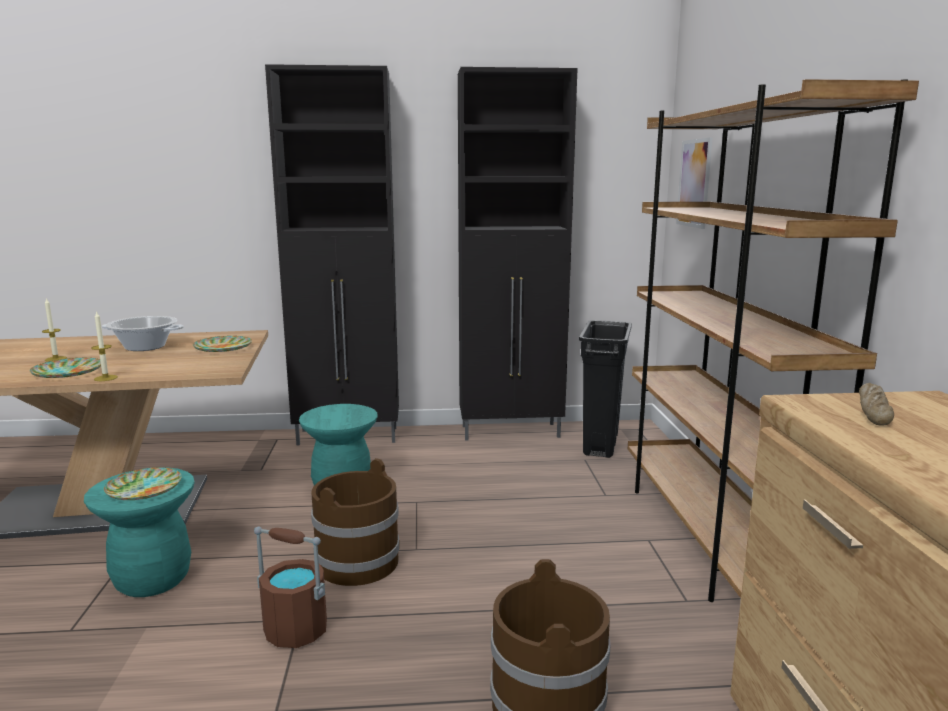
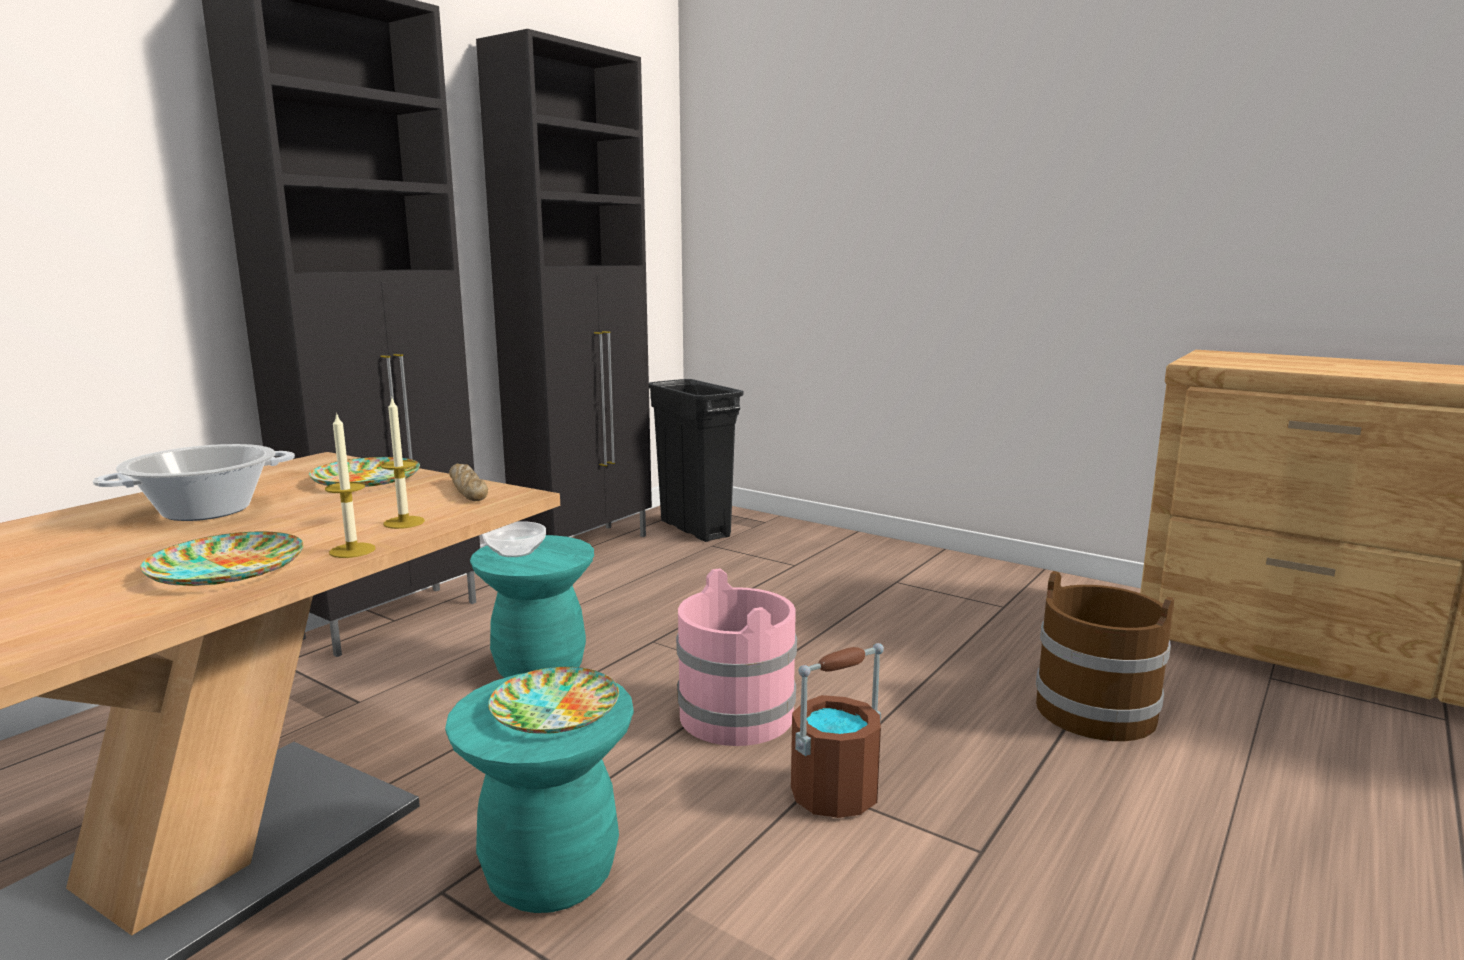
camera: 50 degrees left, 0 degrees up
candle [42,298,67,362] -> candle moved to [380,398,425,529]
brown bucket [311,458,400,586] -> pink bucket [676,568,797,746]
brown bookcase [628,79,919,602] -> none
picture [676,137,713,229] -> none
bread [859,383,894,426] -> bread moved to [449,463,488,501]
none -> bowl [482,521,546,557]

